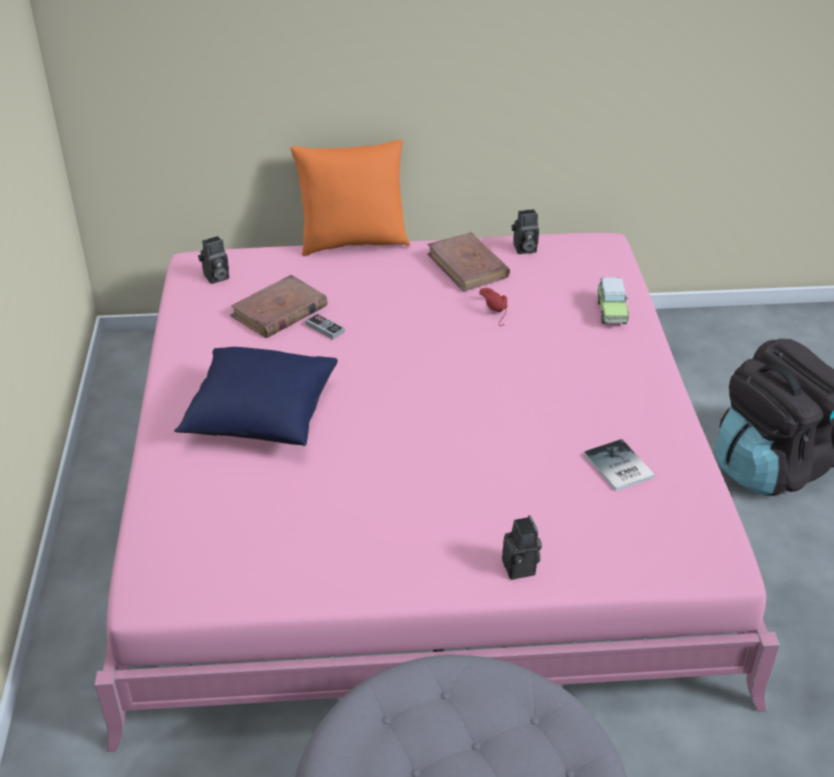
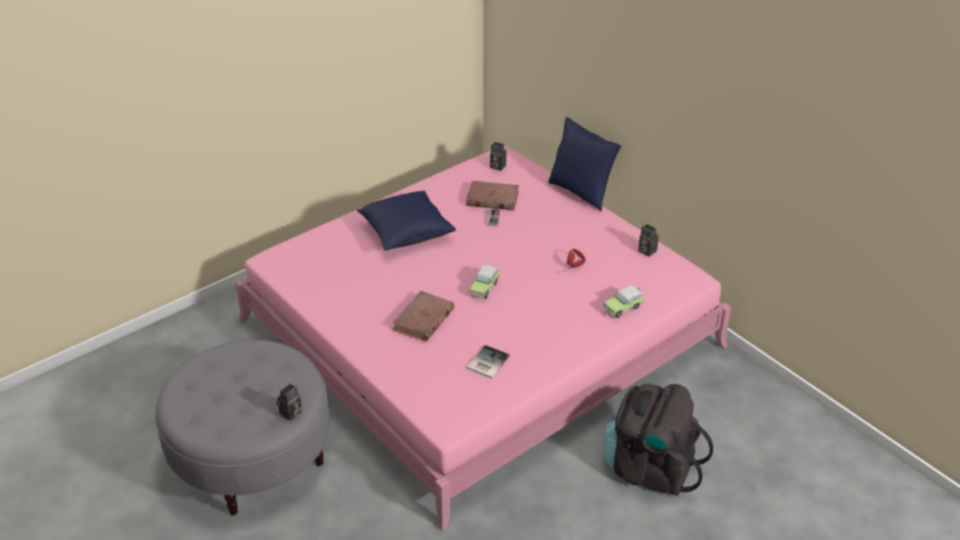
camera: 55 degrees right, 0 degrees up
orange pillow [290,140,410,256] -> blue pillow [548,117,621,211]
brown book [427,232,510,291] -> brown book moved to [392,291,455,341]
camera [502,515,542,580] -> camera moved to [276,384,302,421]
none -> toy car [469,264,500,299]

